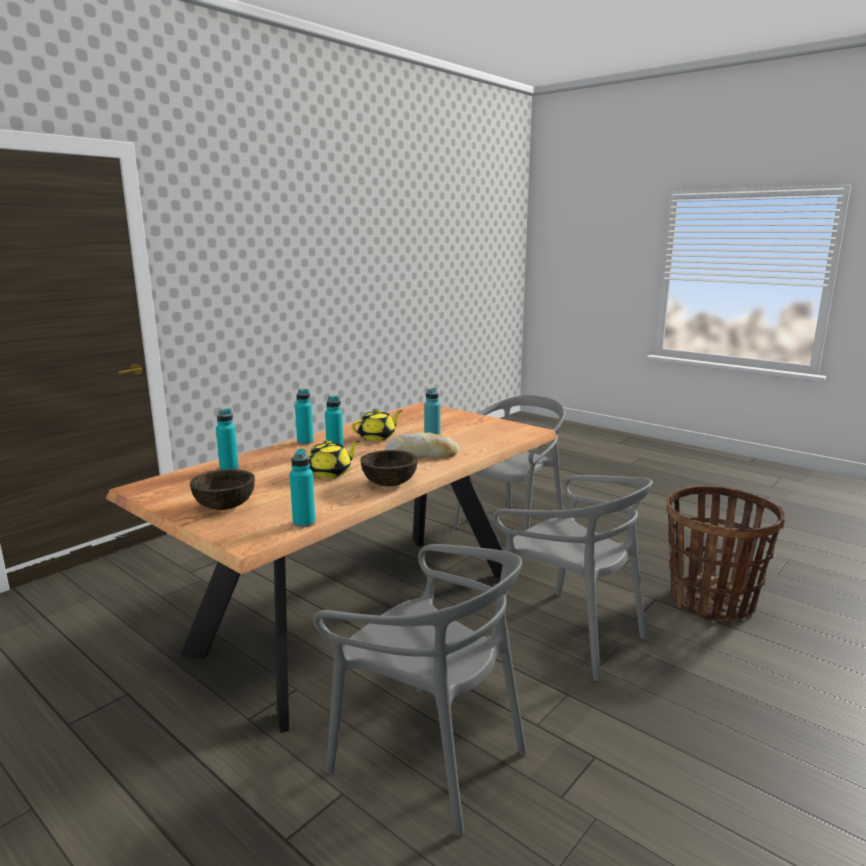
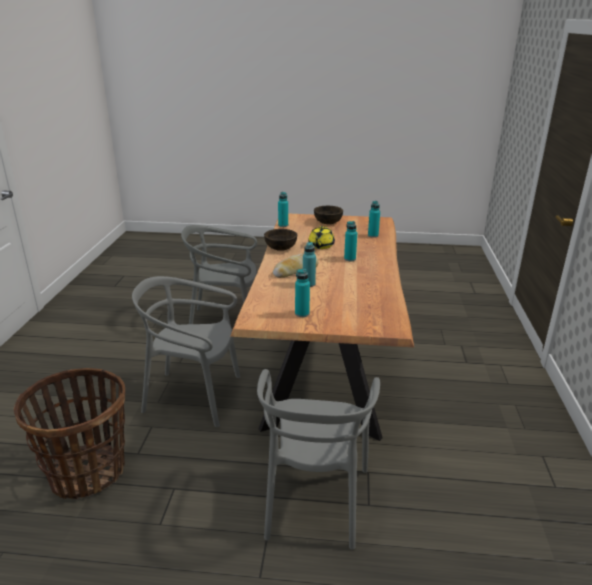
camera: 145 degrees right, 10 degrees up
turquoise bottle [295,389,314,445] -> turquoise bottle moved to [295,269,310,317]
yellow teapot [352,409,403,441] -> none

